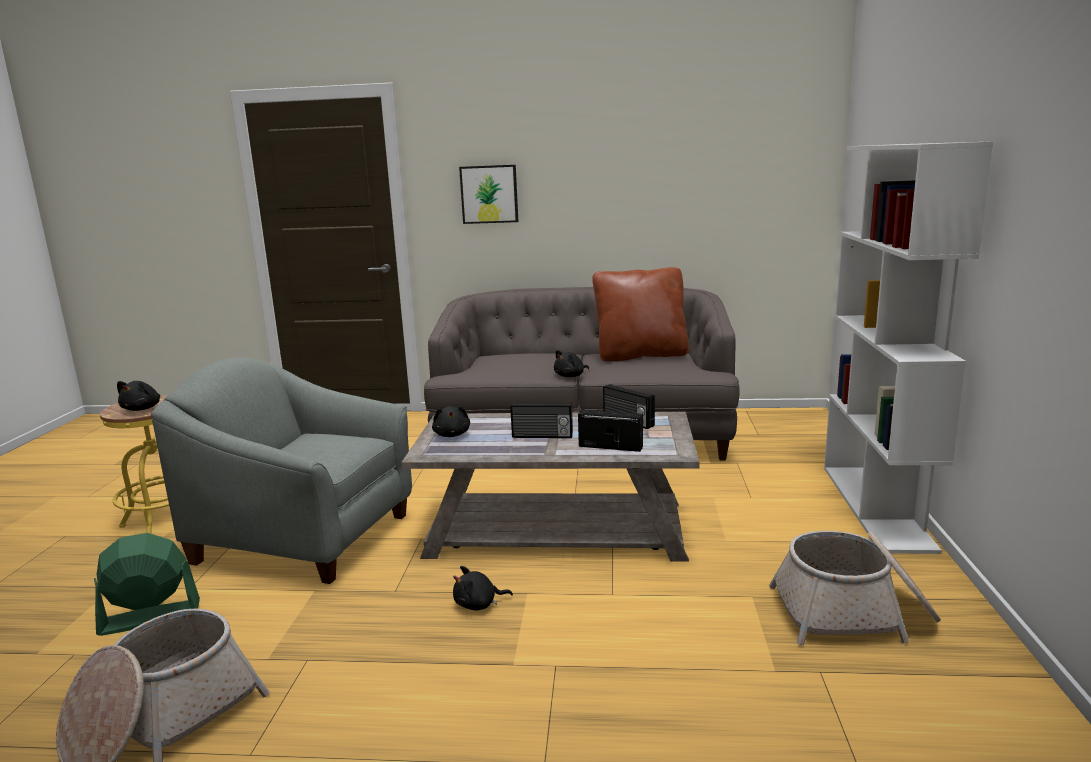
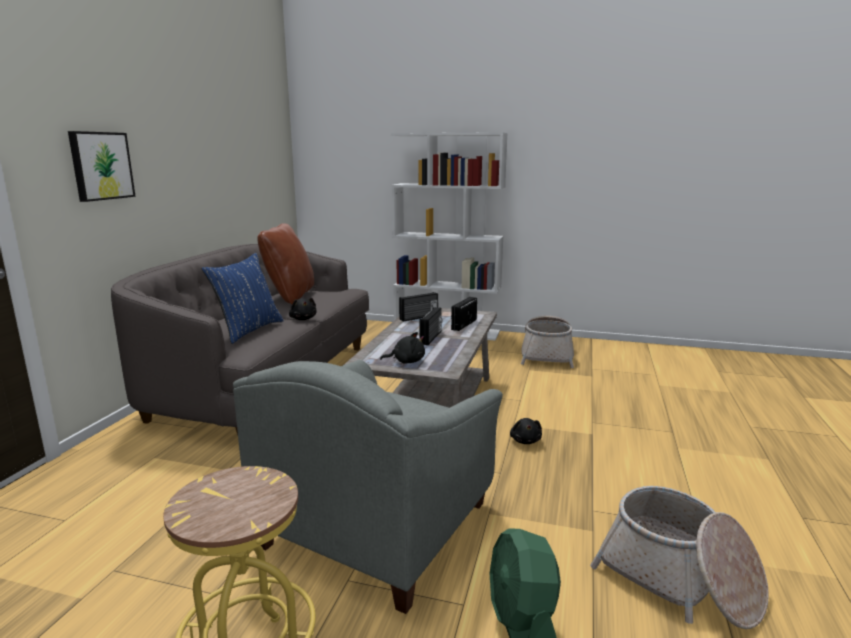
camera: 80 degrees left, 0 degrees up
black plush toy [117,381,160,411] -> none
none -> blue pillow [202,253,283,344]

